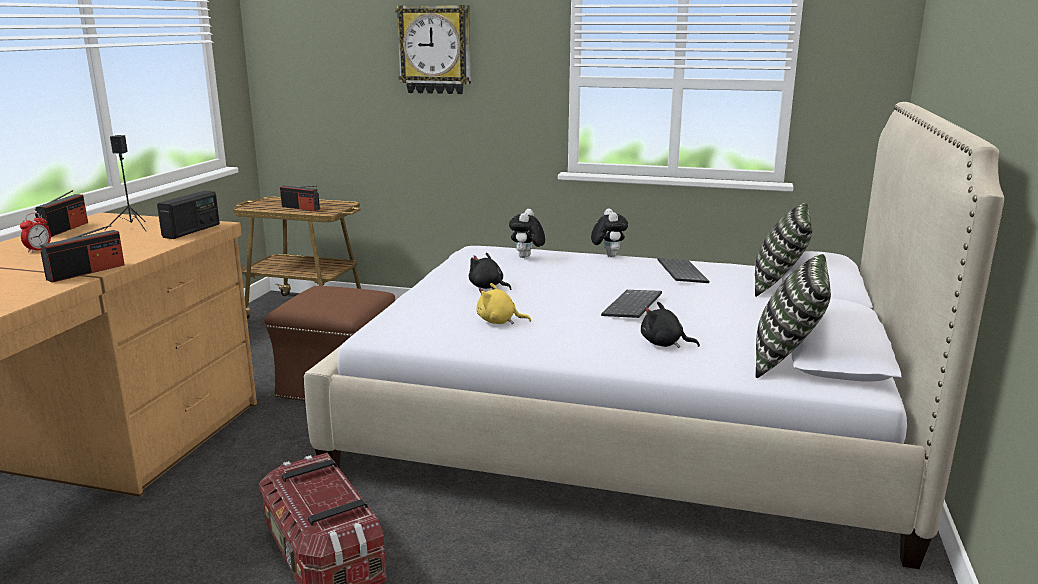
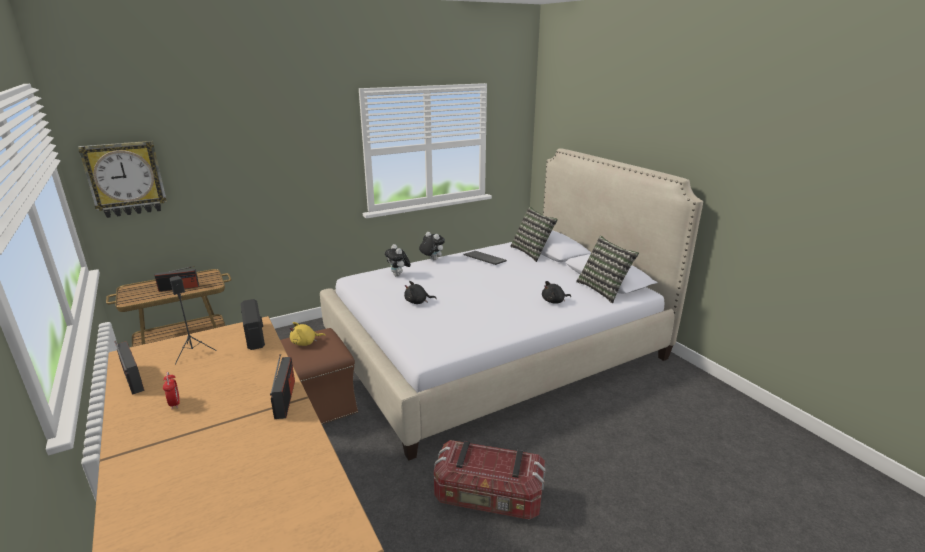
camera: 45 degrees left, 5 degrees up
wall clock [395,5,471,94] -> wall clock moved to [78,141,167,218]
yellow plush toy [477,283,531,324] -> yellow plush toy moved to [290,322,326,346]
keyboard [601,290,662,318] -> none

